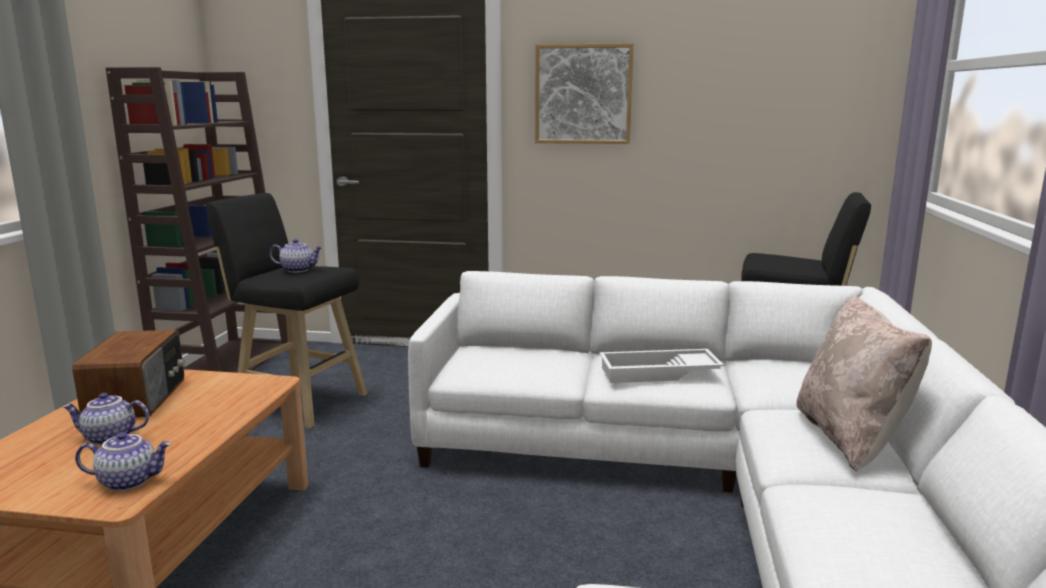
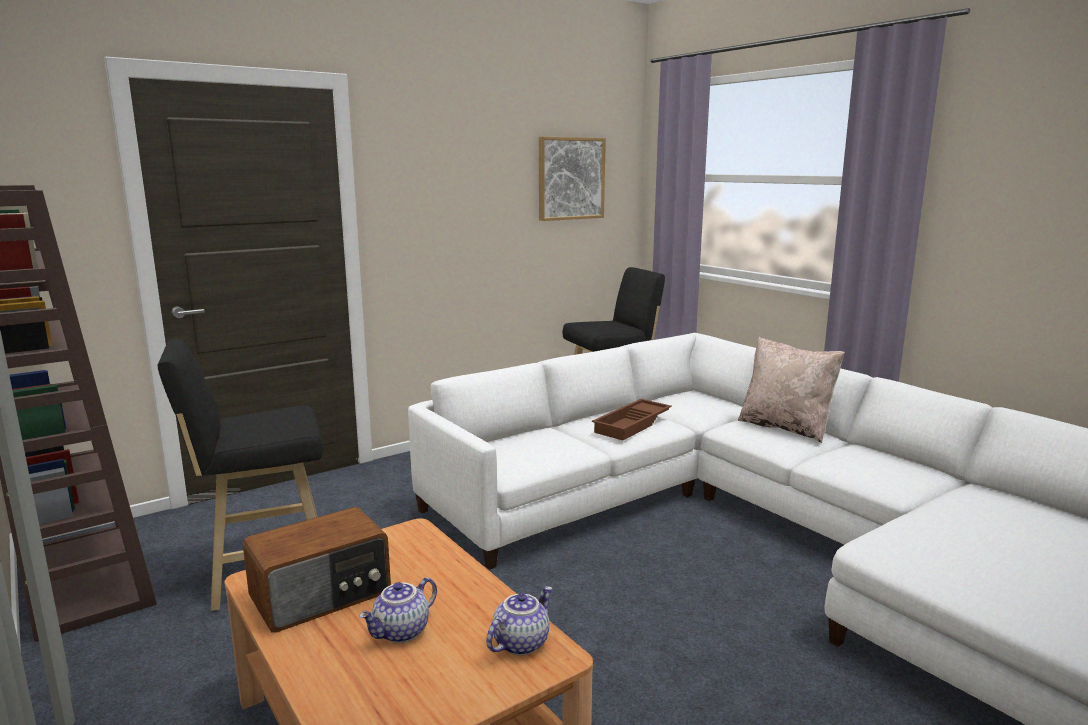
camera: 45 degrees left, 0 degrees up
radio [72,330,185,417] -> radio turned 105 degrees clockwise [243,507,391,633]
teapot [269,239,323,273] -> none
picture [535,43,634,144] -> picture moved to [539,137,606,221]
white tray [599,349,724,383] -> brown tray [592,399,672,440]

